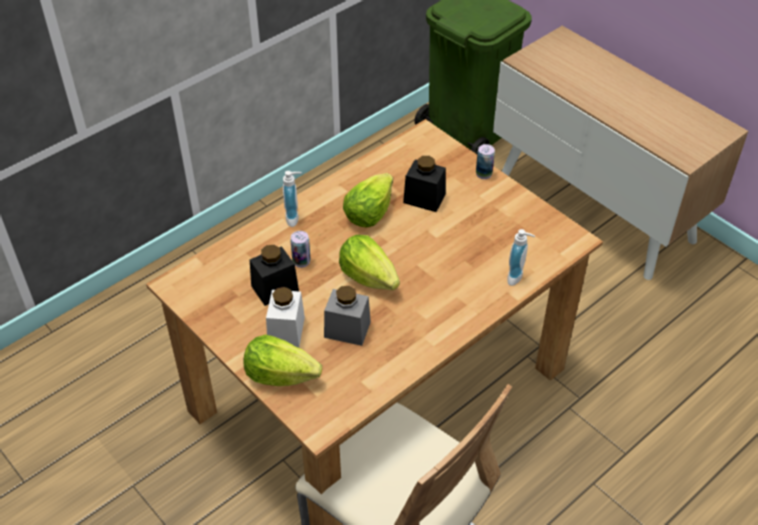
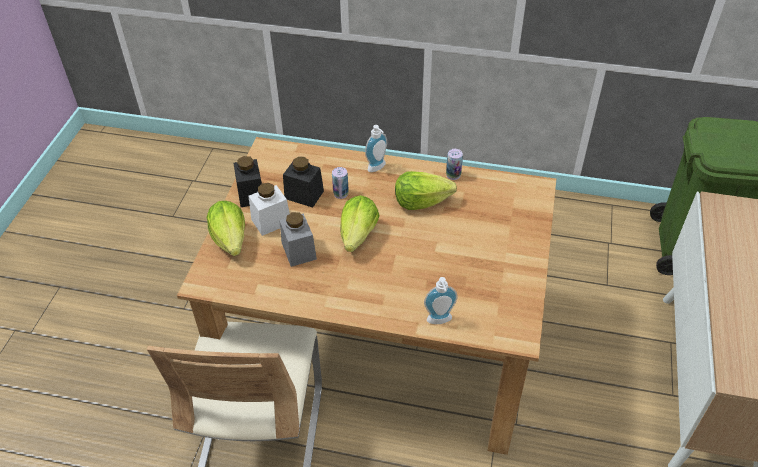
camera: 55 degrees right, 0 degrees up
black jar [403,156,446,212] -> black jar moved to [234,156,262,207]
can [476,144,495,179] -> can moved to [446,149,463,180]

